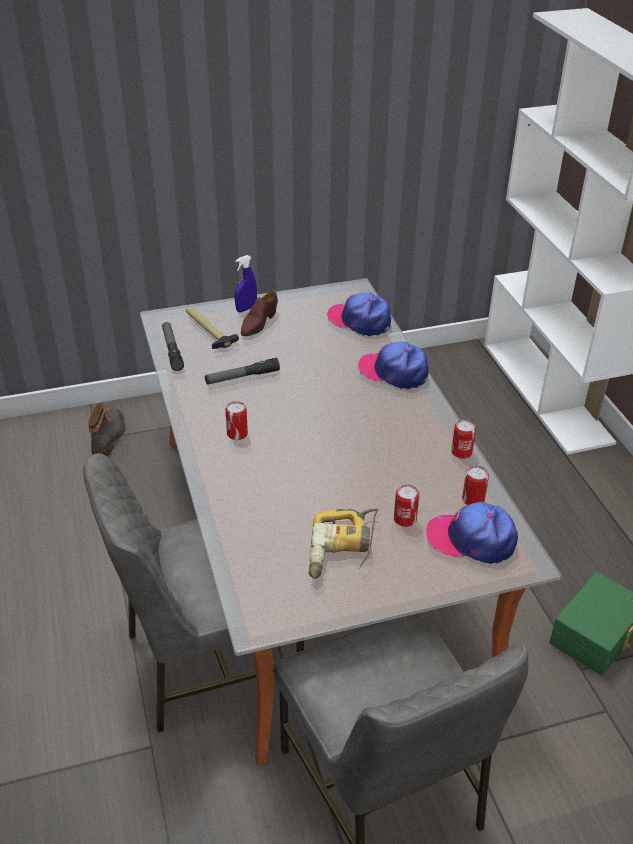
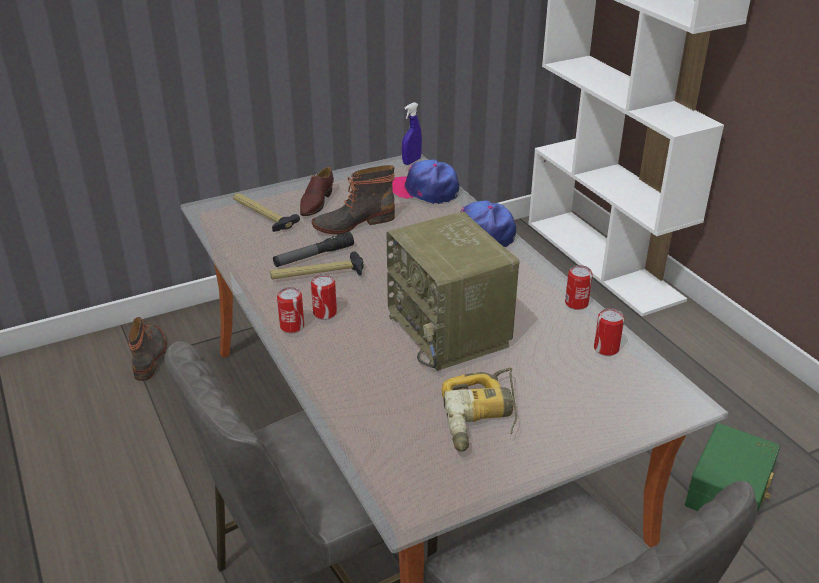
camera: 10 degrees left, 5 degrees down
flashlight [162,322,184,371] -> none
blue spray bottle [234,255,257,313] -> blue spray bottle moved to [402,102,422,165]
can [394,485,419,527] -> can moved to [277,287,304,333]
cap [426,501,518,564] -> none
none -> hammer [270,252,364,279]
none -> boot [312,165,395,234]
none -> radio [387,212,520,371]

